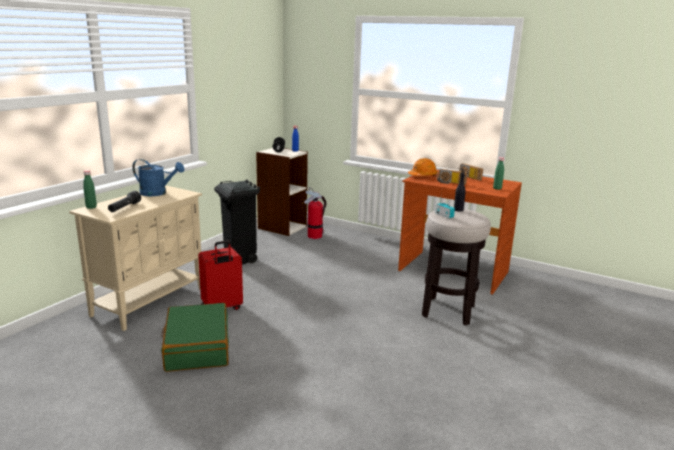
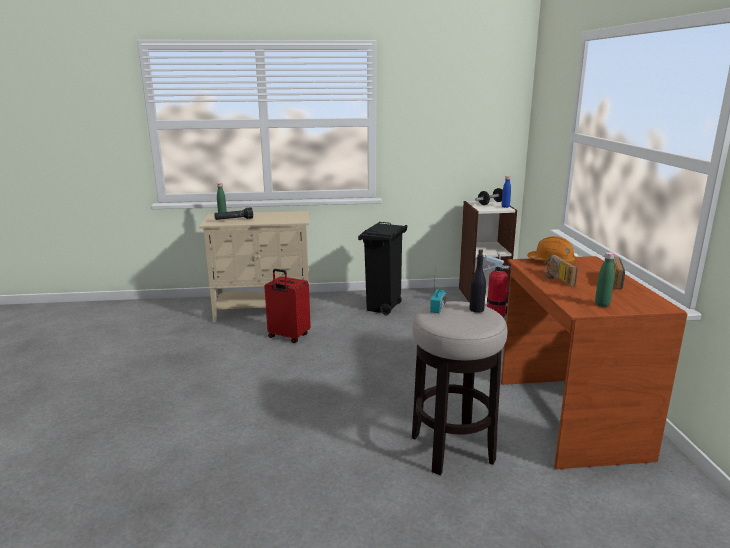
camera: 55 degrees right, 0 degrees up
blue watering can [132,159,185,196] -> none
green suitcase [161,303,229,372] -> none

